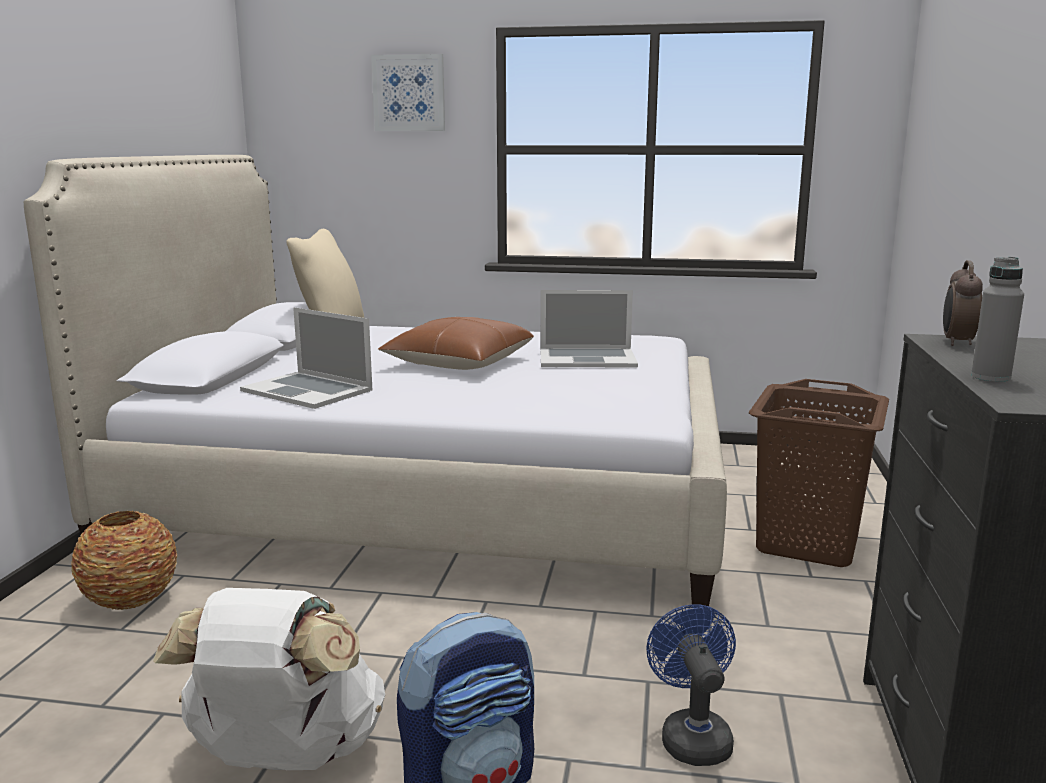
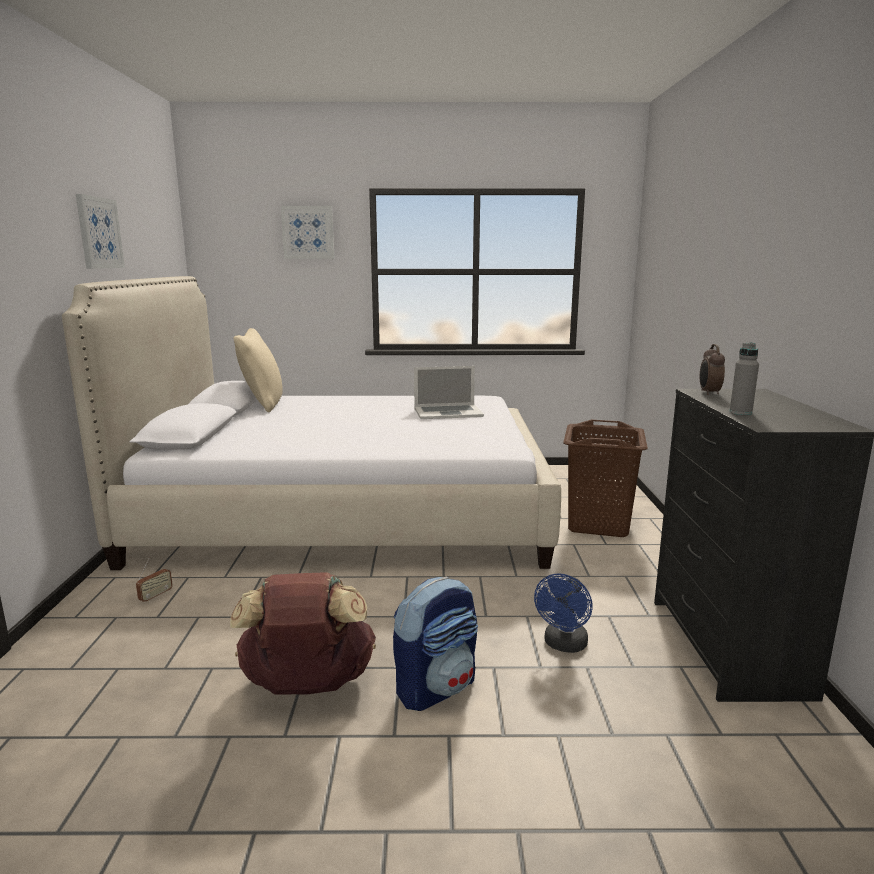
camera: 10 degrees left, 0 degrees up
vase [71,511,177,610] -> radio [136,558,173,602]
white backpack [153,588,385,770] -> brown backpack [230,572,376,695]
laptop [240,307,372,409] -> none
brown pillow [378,317,534,370] -> none
blue fan [646,604,736,766] -> blue fan turned 135 degrees counterclockwise [534,573,593,653]
none -> picture [76,194,125,269]

